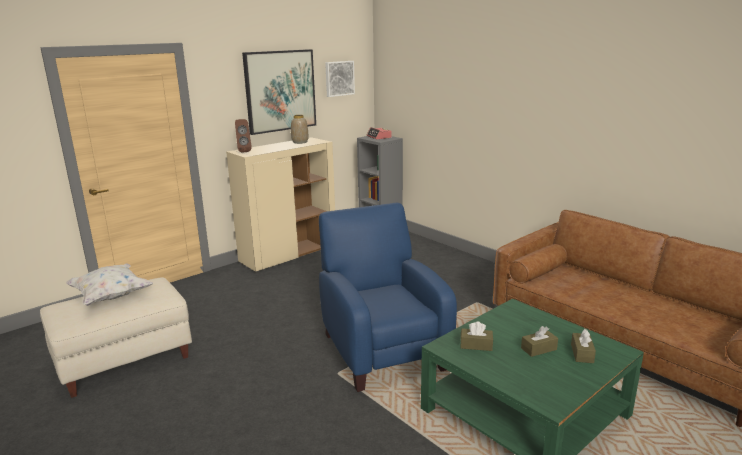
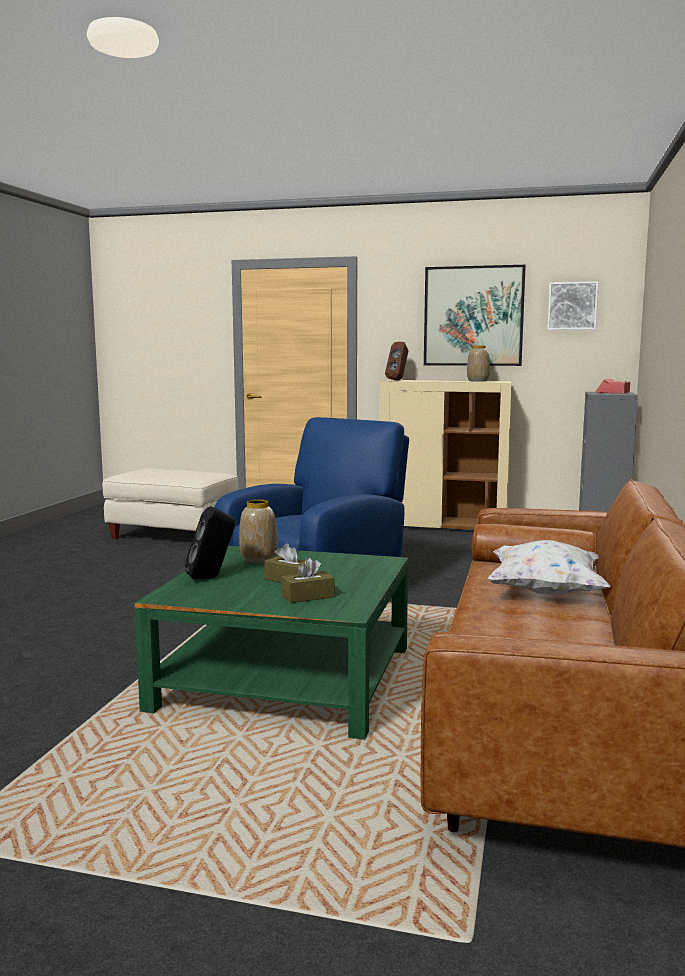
camera: 55 degrees right, 10 degrees down
white pillow [66,263,153,306] -> white pillow moved to [487,540,610,594]
brown tissue box [460,321,493,351] -> vase [239,500,277,563]
none -> black speaker [185,506,235,579]

